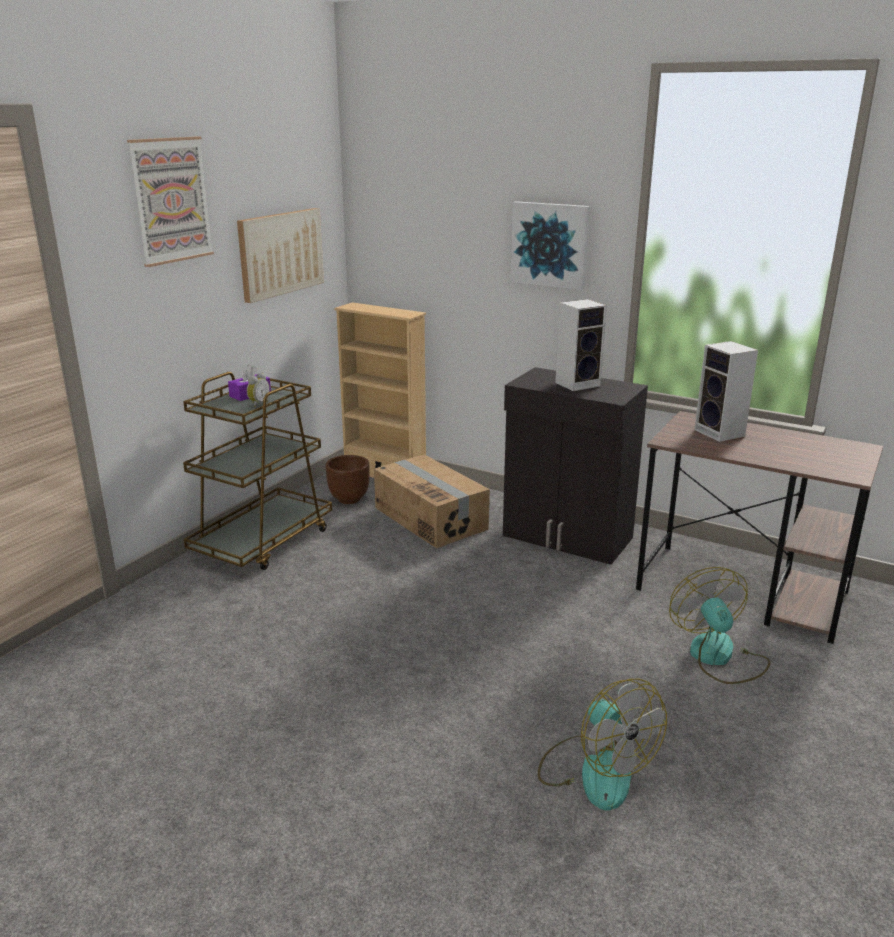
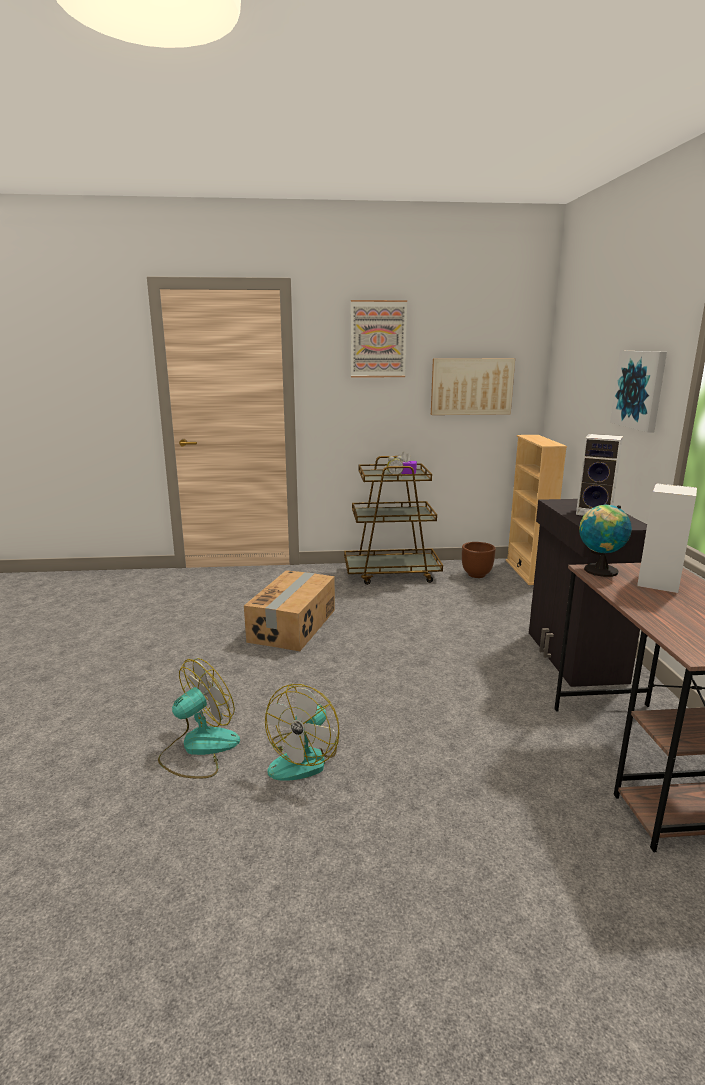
camera: 55 degrees right, 5 degrees down
cardboard box [374,454,490,548] -> cardboard box moved to [244,570,335,651]
fan [669,567,770,684] -> fan moved to [158,658,240,779]
none -> globe [579,505,632,577]

